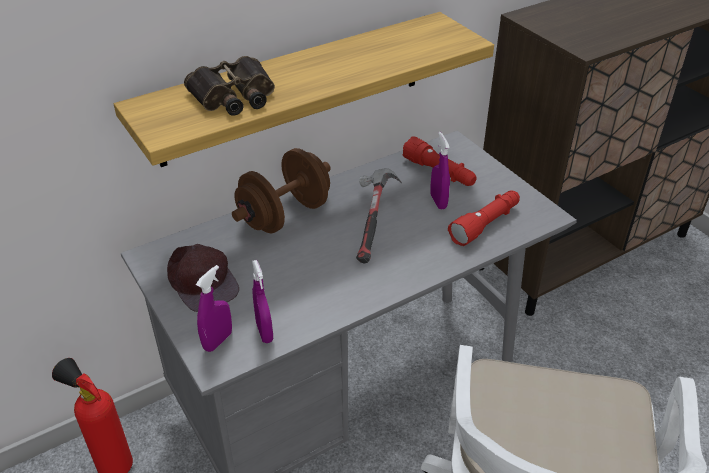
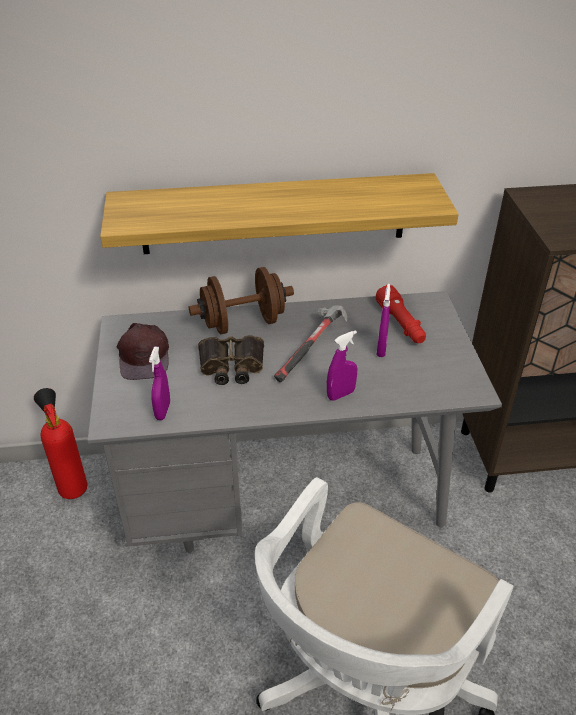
camera: 25 degrees right, 0 degrees up
binoculars [184,56,275,116] -> binoculars moved to [198,335,264,385]
purple spray bottle [196,265,232,352] -> purple spray bottle moved to [327,330,357,401]
red flashlight [448,191,520,246] -> none

